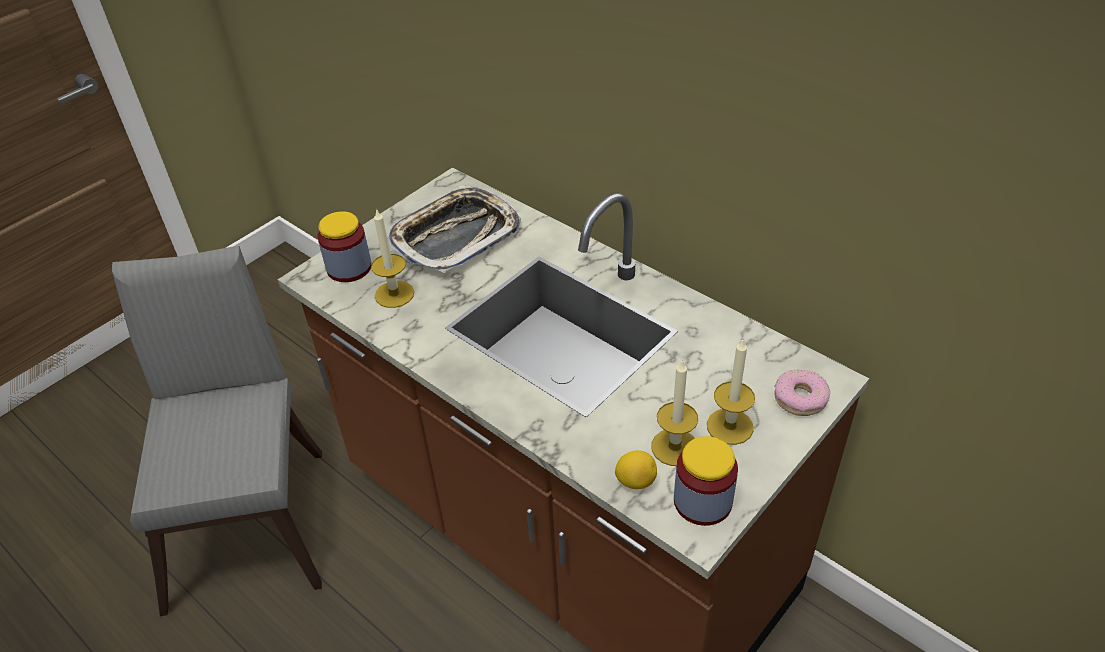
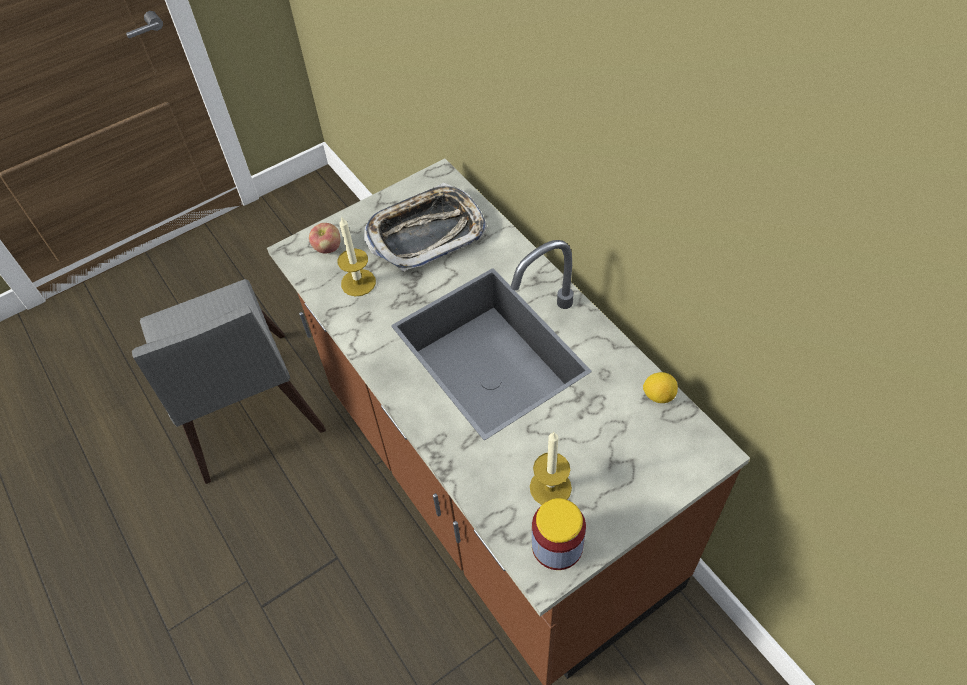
camera: 15 degrees right, 10 degrees up
grey chair [112,246,322,616] -> grey chair turned 150 degrees clockwise [132,279,326,484]
jar [317,211,372,282] -> apple [309,223,340,254]
lemon [615,450,657,489] -> lemon moved to [643,372,678,403]
candle [707,340,755,445] -> none
donut [774,370,830,416] -> none

